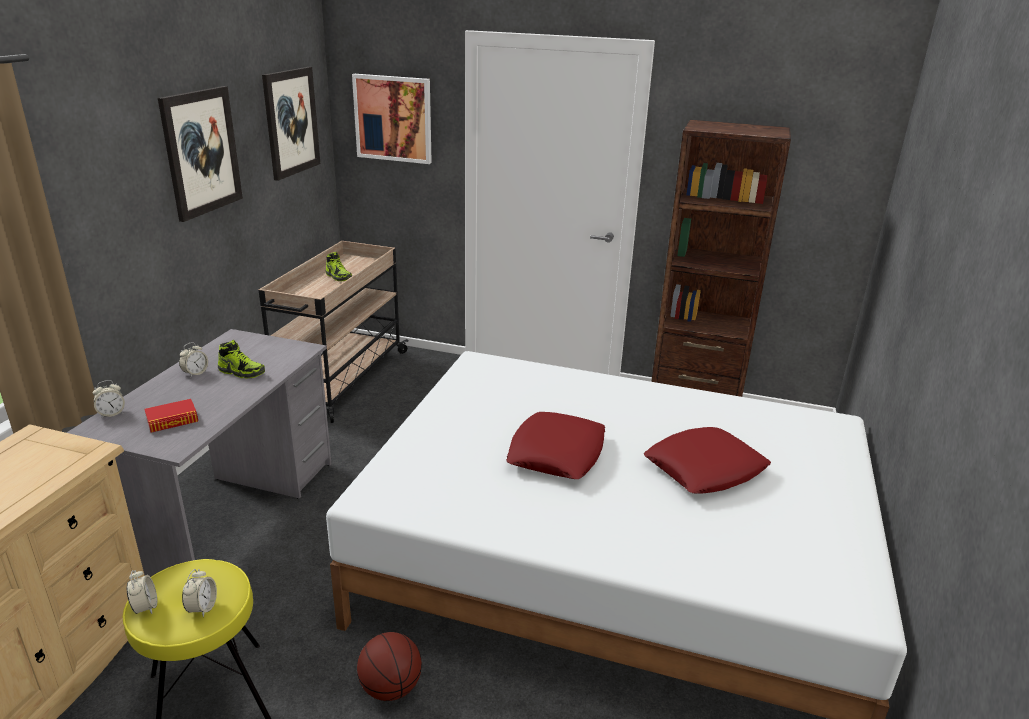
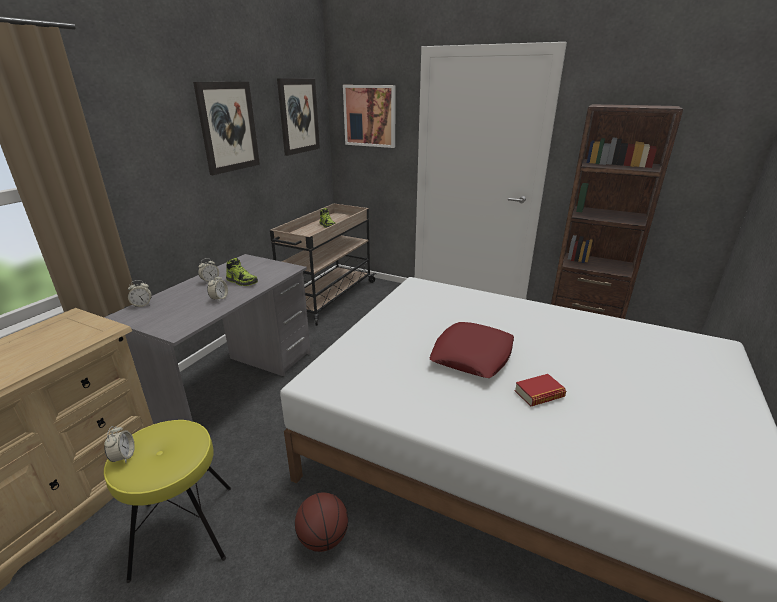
camera: 10 degrees right, 0 degrees up
book [145,399,198,433] -> book moved to [515,374,566,407]
alarm clock [182,569,217,617] -> alarm clock moved to [207,274,228,301]
red pillow [644,427,771,494] -> none

